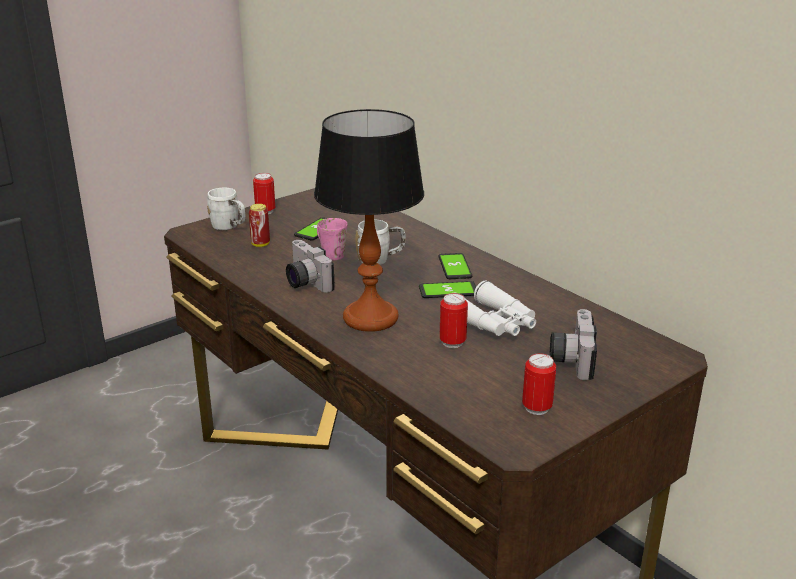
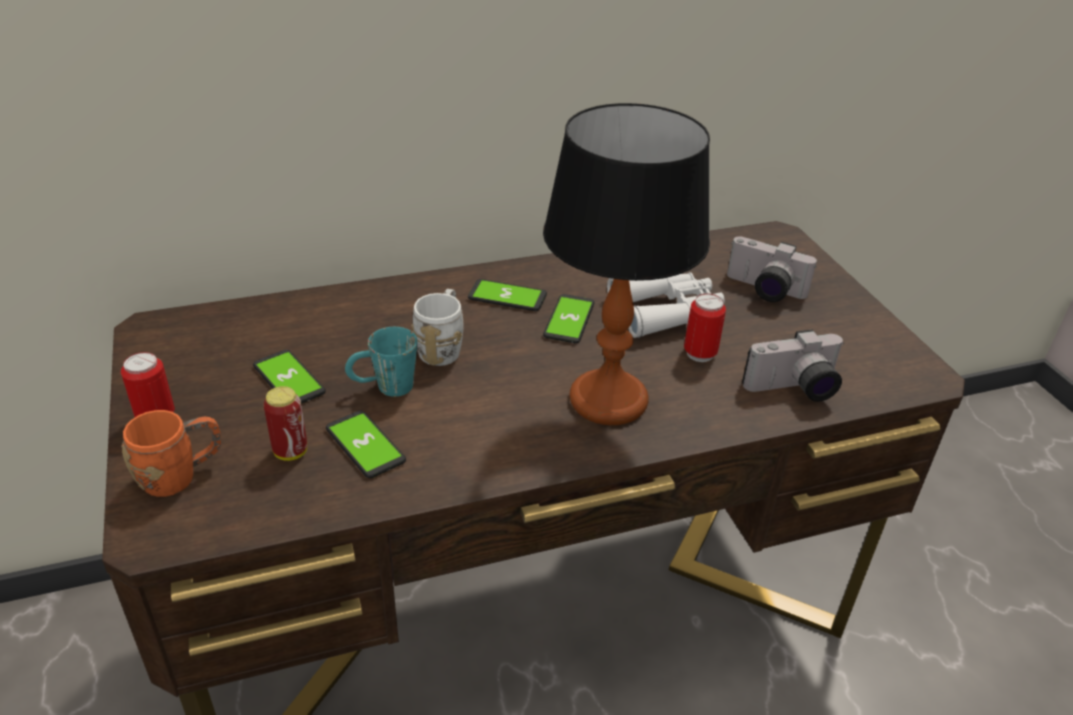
camera: 70 degrees left, 10 degrees up
white mug [207,188,245,230] -> orange mug [121,410,221,497]
camera [286,240,335,293] -> camera moved to [742,330,844,402]
pink mug [317,218,347,260] -> turquoise mug [345,327,417,397]
can [522,353,556,415] -> none
none -> phone [326,411,406,478]

